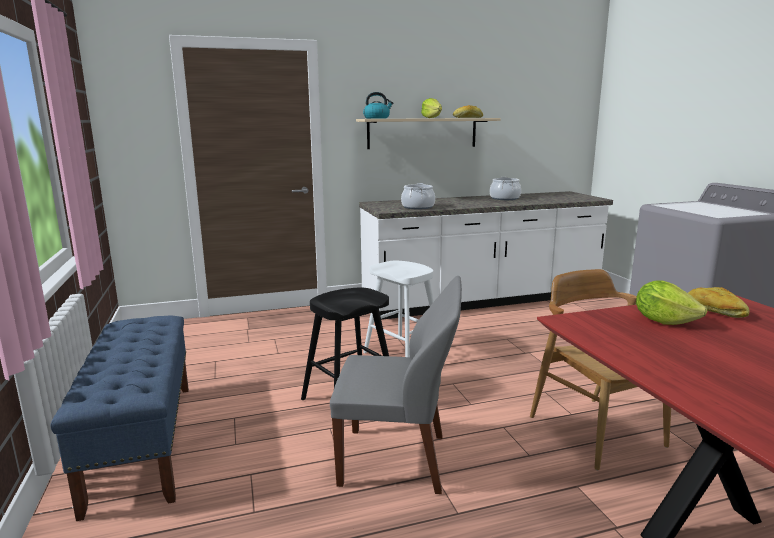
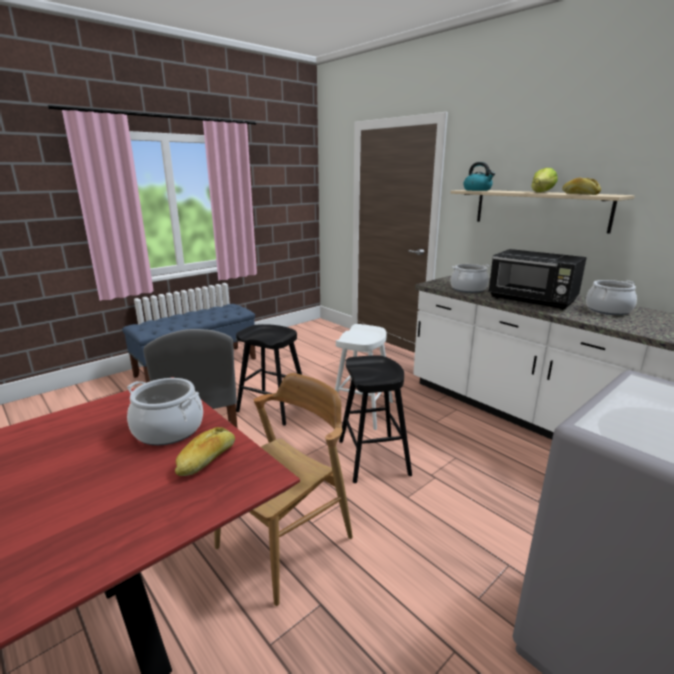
camera: 65 degrees right, 5 degrees up
lettuce [636,281,707,325] -> cooking pot [127,378,203,445]
none -> black stool [339,355,412,483]
none -> black microwave [488,249,587,310]

